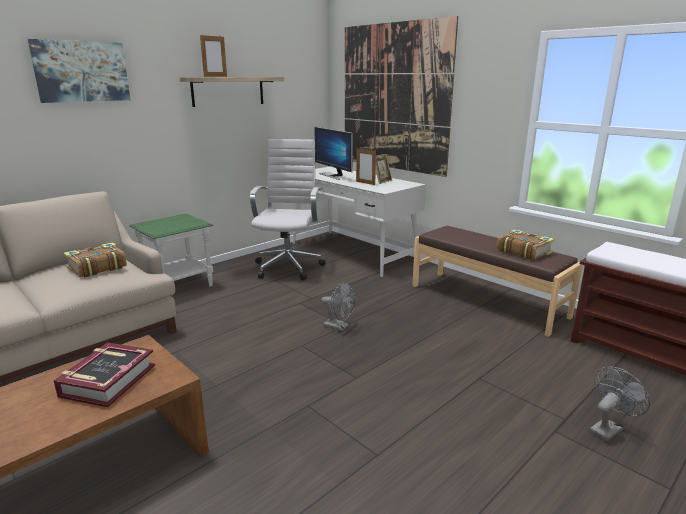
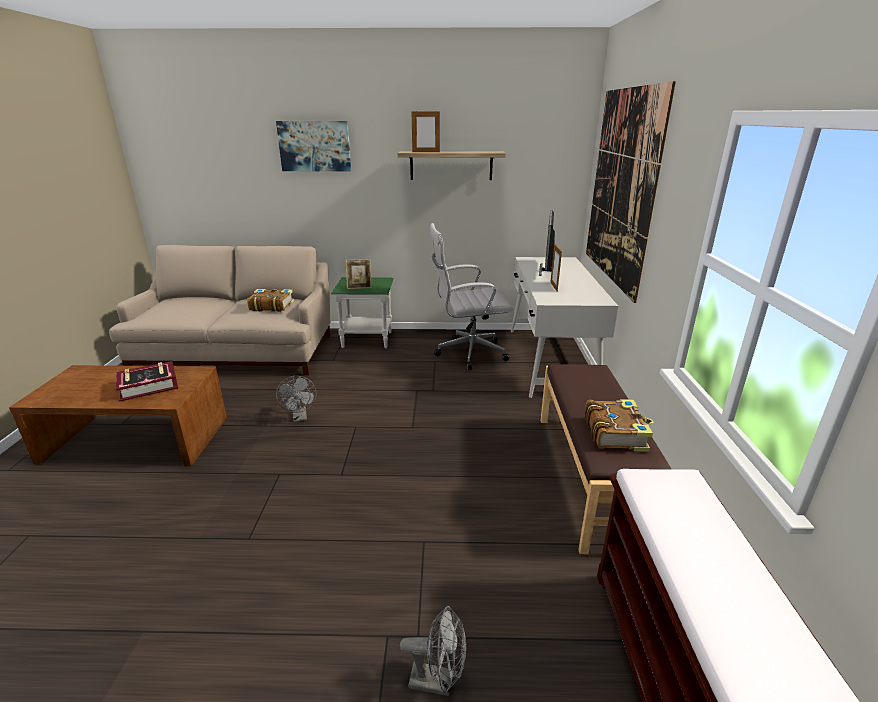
camera: 45 degrees right, 5 degrees up
white office chair [250,139,325,281] -> white office chair turned 150 degrees counterclockwise [430,223,513,370]
grey fan [321,282,356,331] -> grey fan moved to [276,376,317,422]
picture frame [376,154,392,184] -> picture frame moved to [345,259,372,289]

